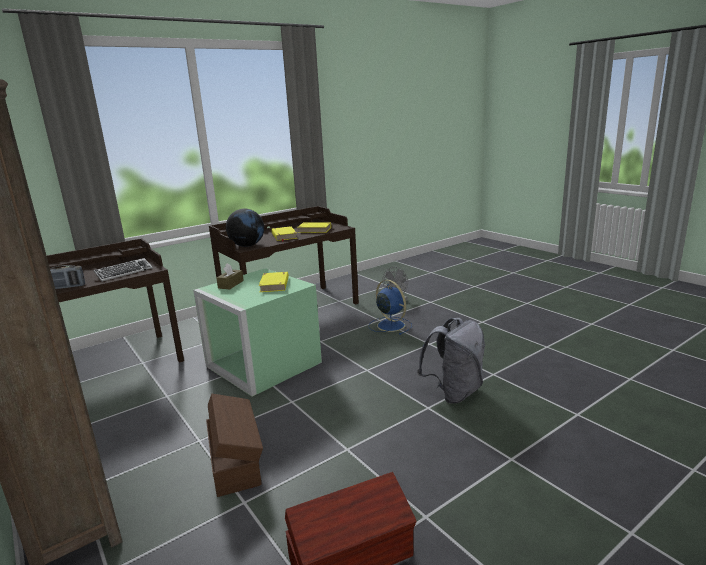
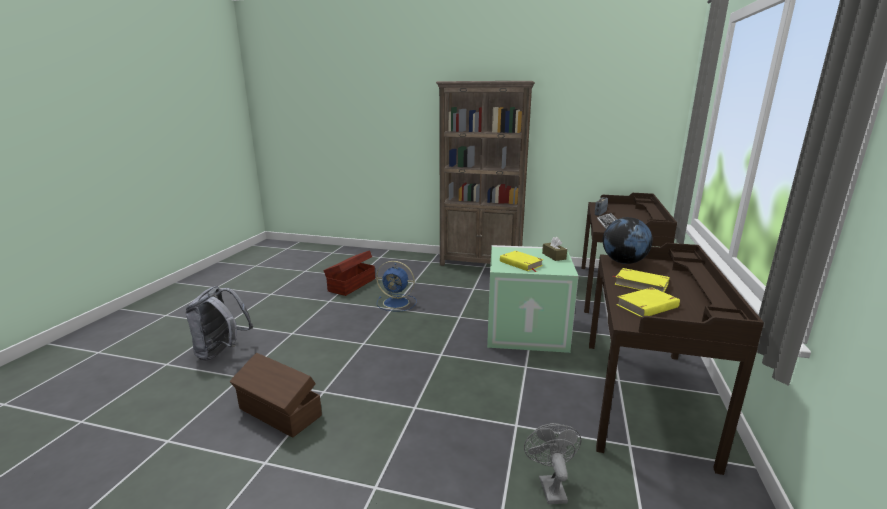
camera: 140 degrees right, 0 degrees up
brown storage box [206,394,263,497] -> brown storage box moved to [229,353,322,438]
blue fan [369,280,412,335] -> blue fan moved to [376,261,417,311]
grey backpack [417,318,485,404] -> grey backpack moved to [186,286,253,361]

